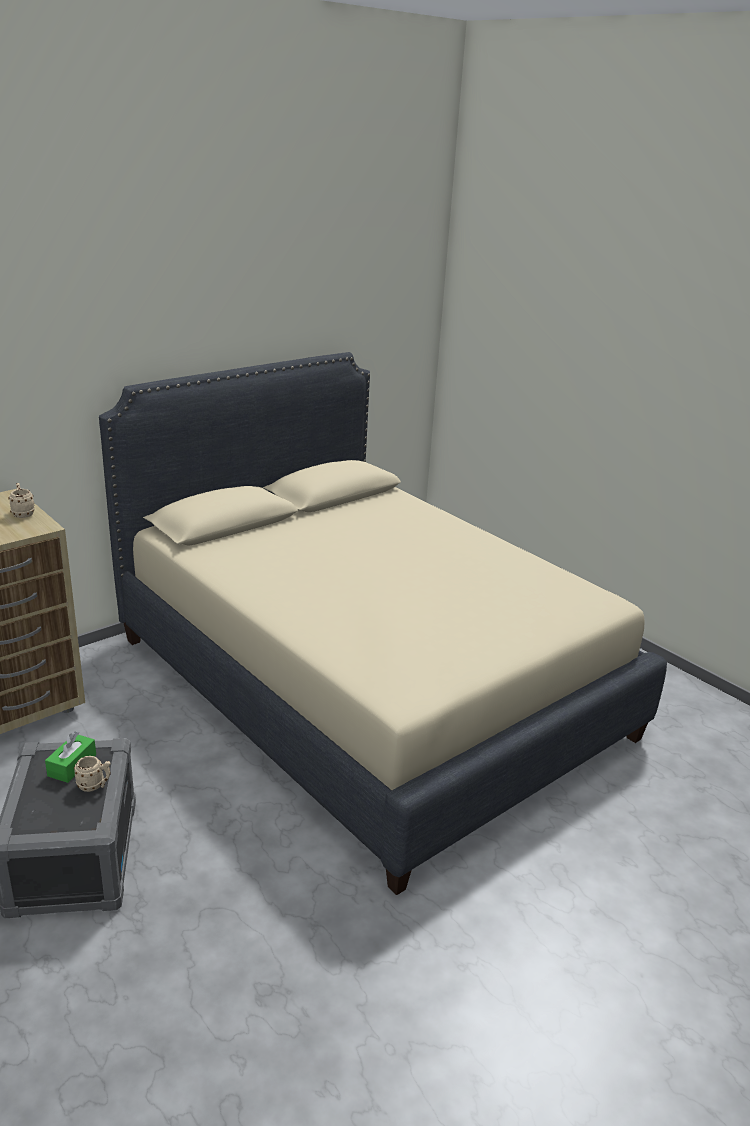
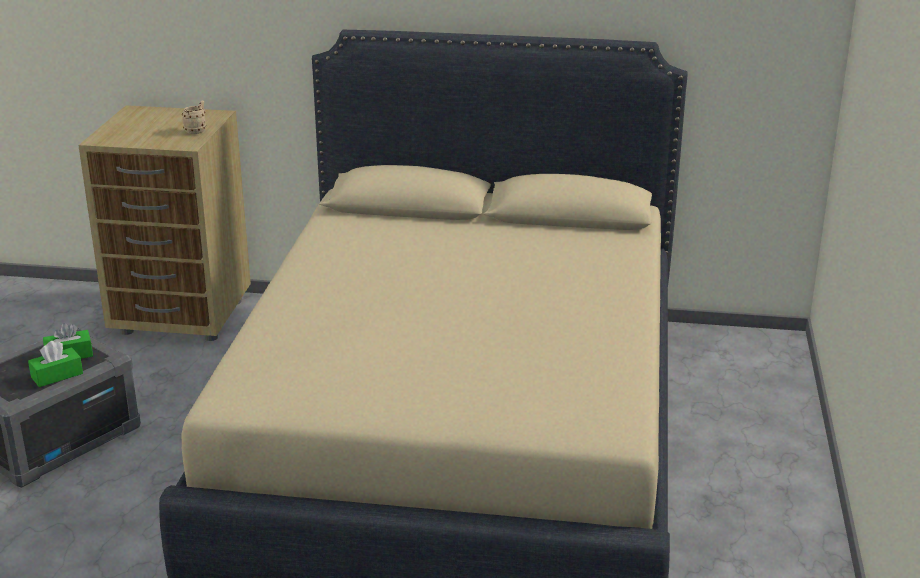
camera: 50 degrees right, 0 degrees up
beige mug [74,756,111,792] -> green tissue box [28,341,83,387]

